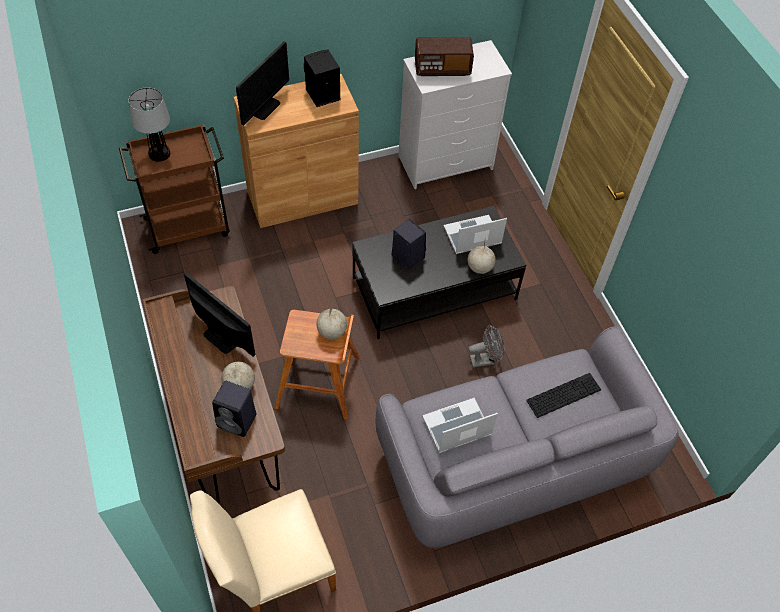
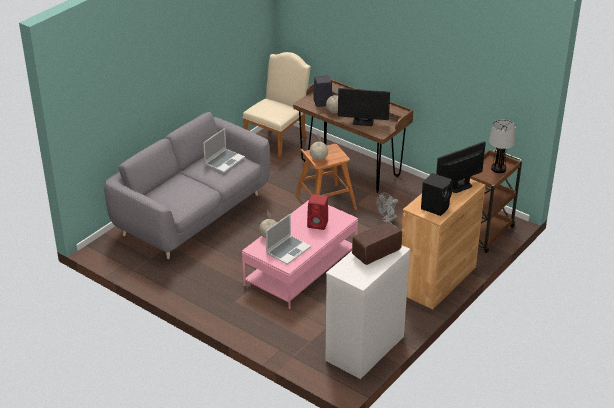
camera: 150 degrees right, 20 degrees down
monitor [236,41,289,126] -> monitor turned 60 degrees clockwise [436,141,486,193]
black coffee table [352,206,526,339] -> pink coffee table [242,199,358,309]
black speaker [392,219,426,270] -> red speaker [307,194,328,230]
grey fan [468,324,505,368] -> grey fan moved to [376,192,399,222]
keyboard [526,373,601,418] -> none

